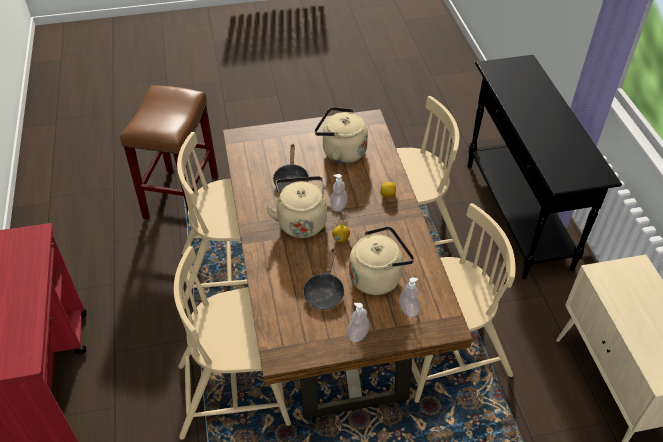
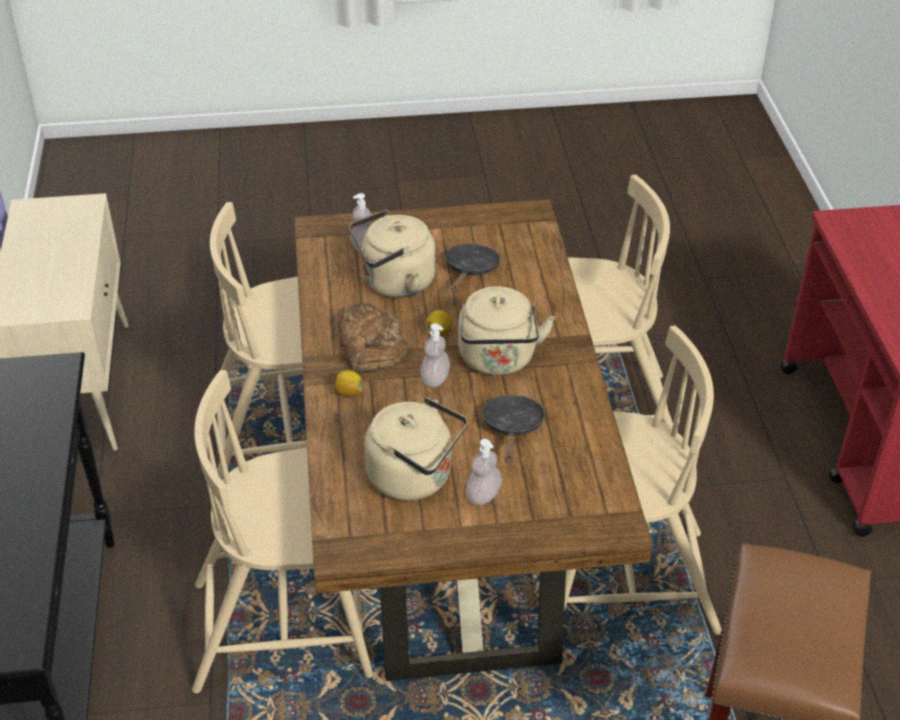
camera: 175 degrees left, 5 degrees down
soap dispenser [347,303,370,342] -> soap dispenser moved to [466,439,502,505]
none -> bread [338,303,408,373]

